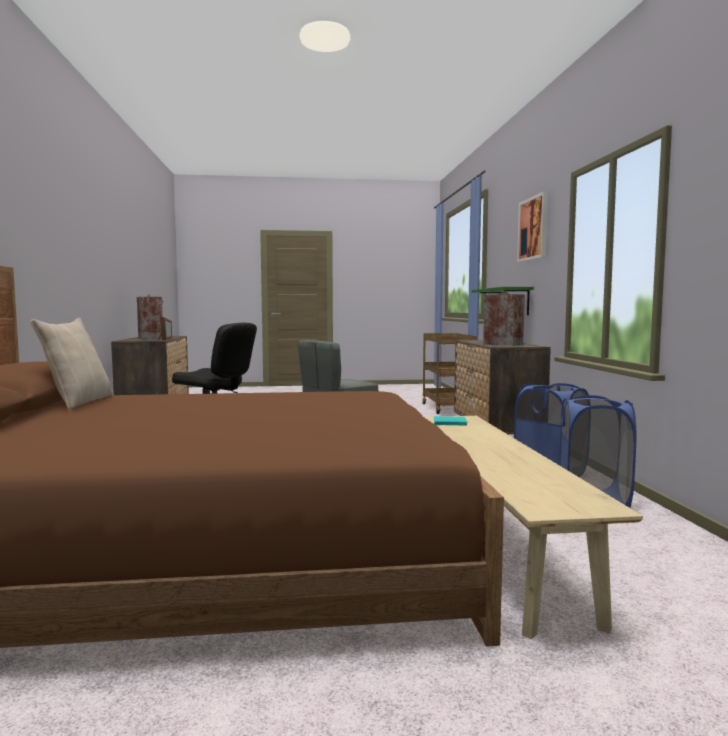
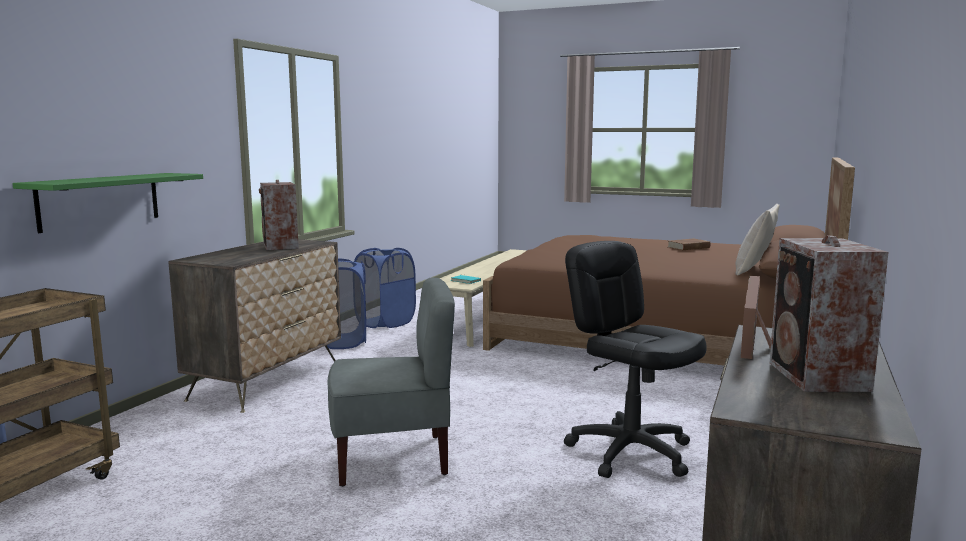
camera: 150 degrees left, 5 degrees up
picture [517,192,548,262] -> none
none -> brown book [668,239,710,250]

